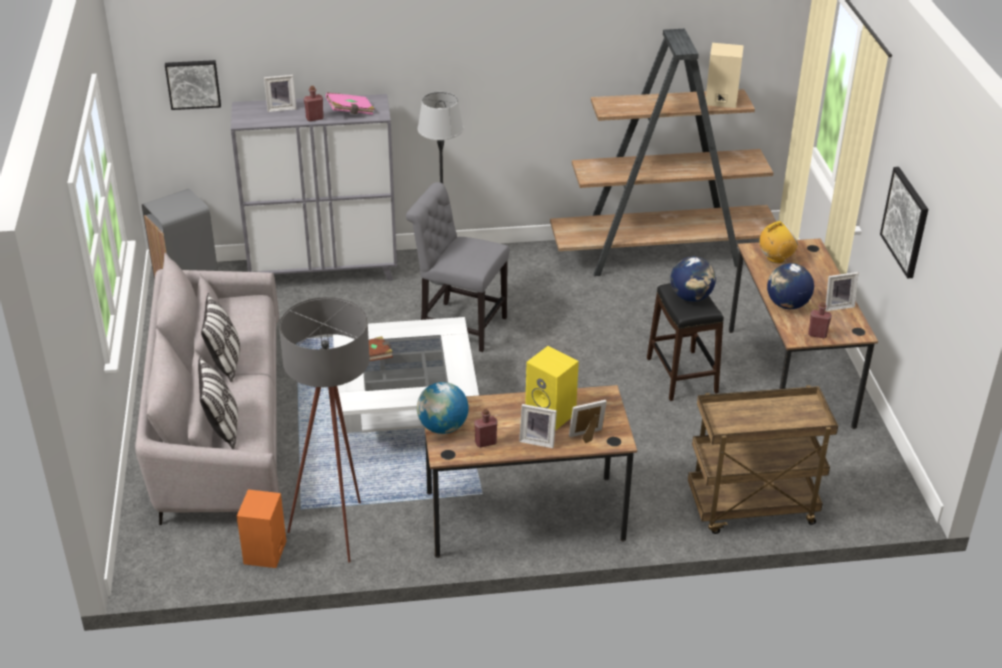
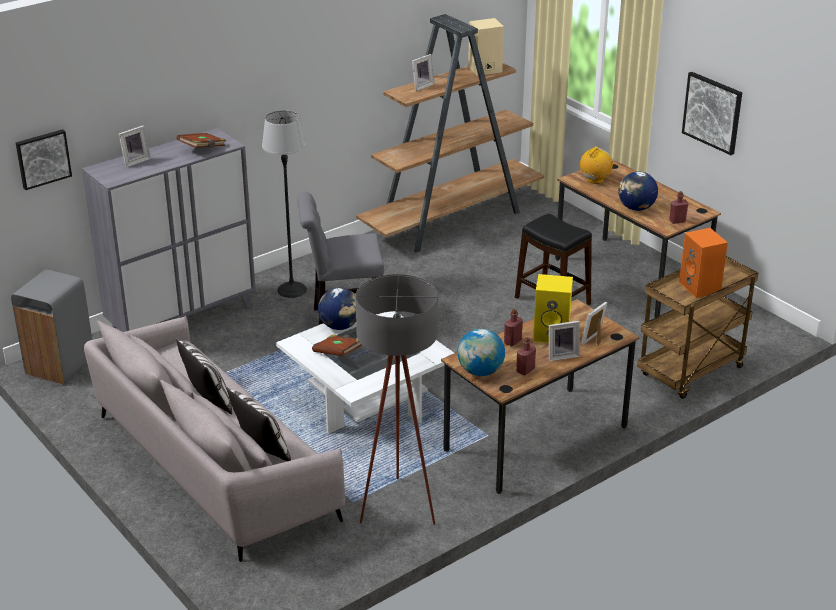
camera: 30 degrees left, 5 degrees down
orange speaker [237,489,286,568] -> orange speaker moved to [679,228,728,298]
red bottle [304,86,324,121] -> red bottle moved to [504,309,523,347]
pink book [326,92,375,115] -> brown book [177,133,226,148]
globe [671,257,716,302] -> globe moved to [318,287,356,330]
picture frame [825,272,859,311] -> picture frame moved to [412,54,435,91]

